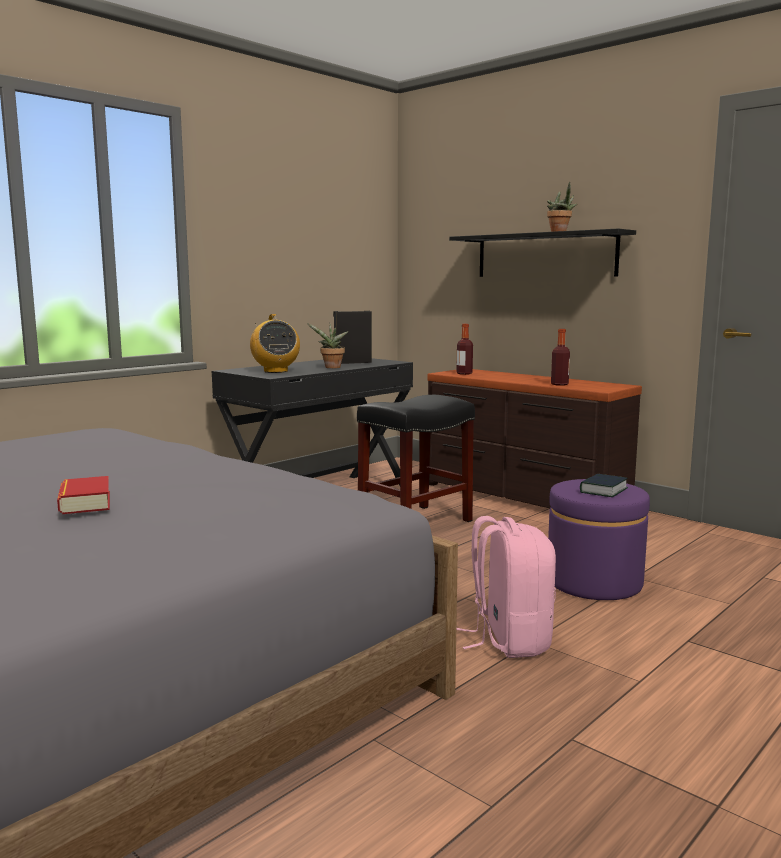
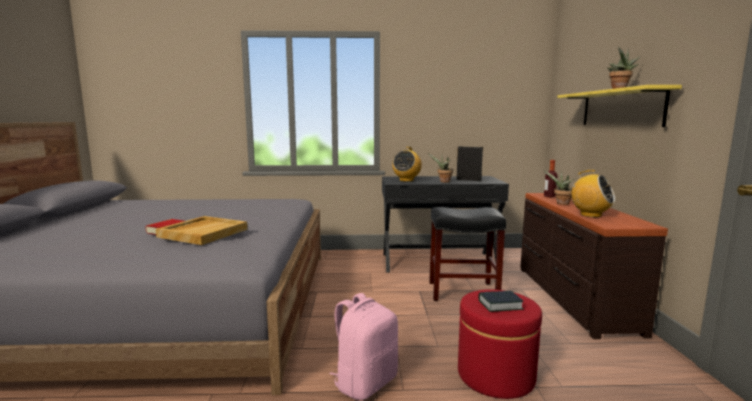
camera: 45 degrees right, 0 degrees up
black shelf [449,229,636,277] -> yellow shelf [557,85,682,127]
purple ottoman [548,479,650,600] -> red ottoman [458,289,542,399]
bottle [551,329,570,386] -> radio [571,170,615,218]
none -> beige tray [156,216,248,245]
none -> potted plant [543,170,574,205]

